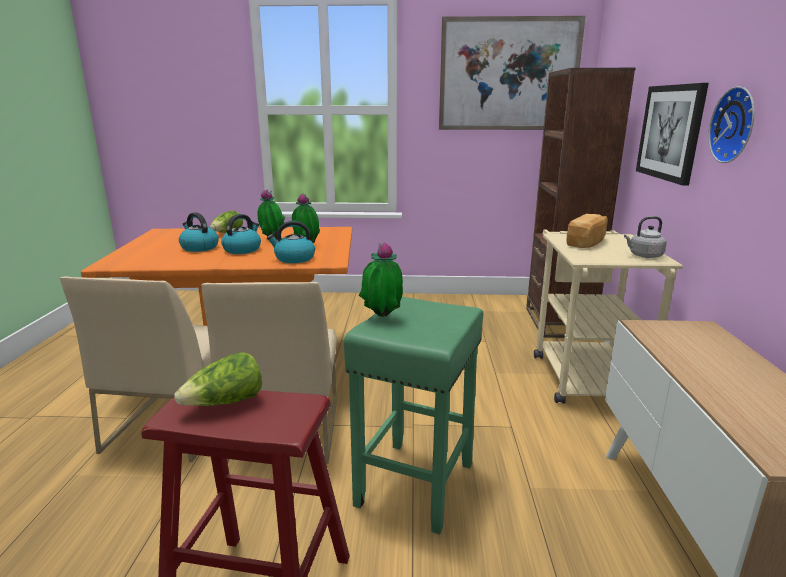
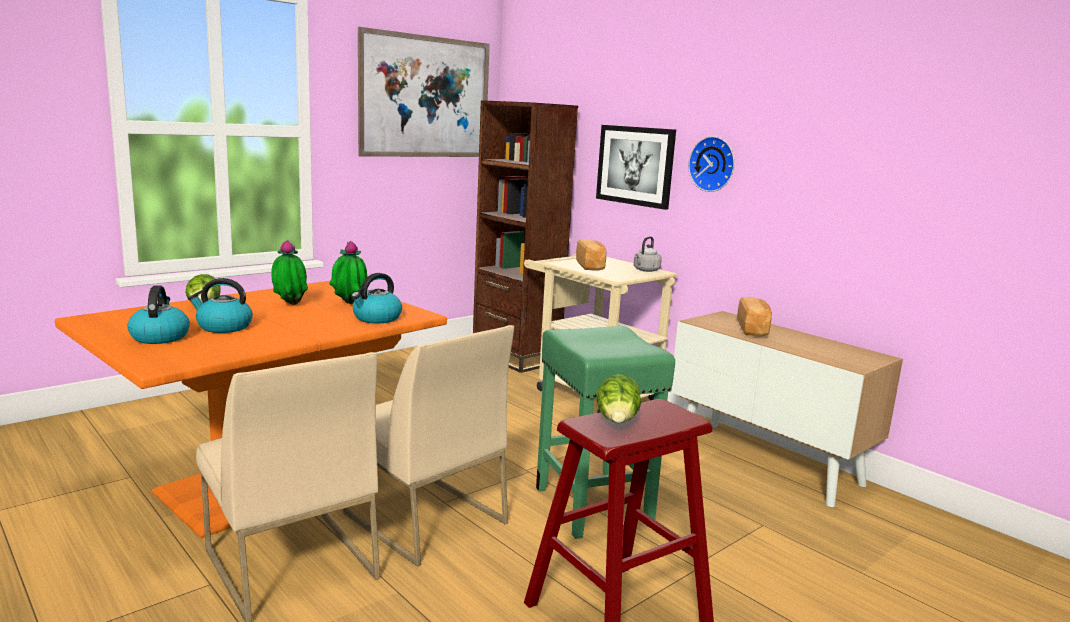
camera: 45 degrees left, 5 degrees down
kettle [221,214,261,254] -> kettle moved to [127,285,190,344]
potted plant [359,243,403,317] -> none
none -> bread [737,297,772,336]

